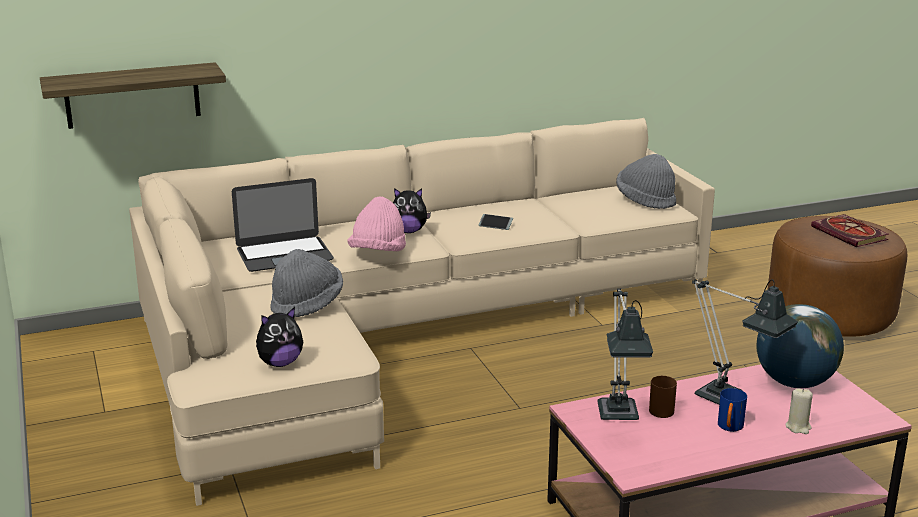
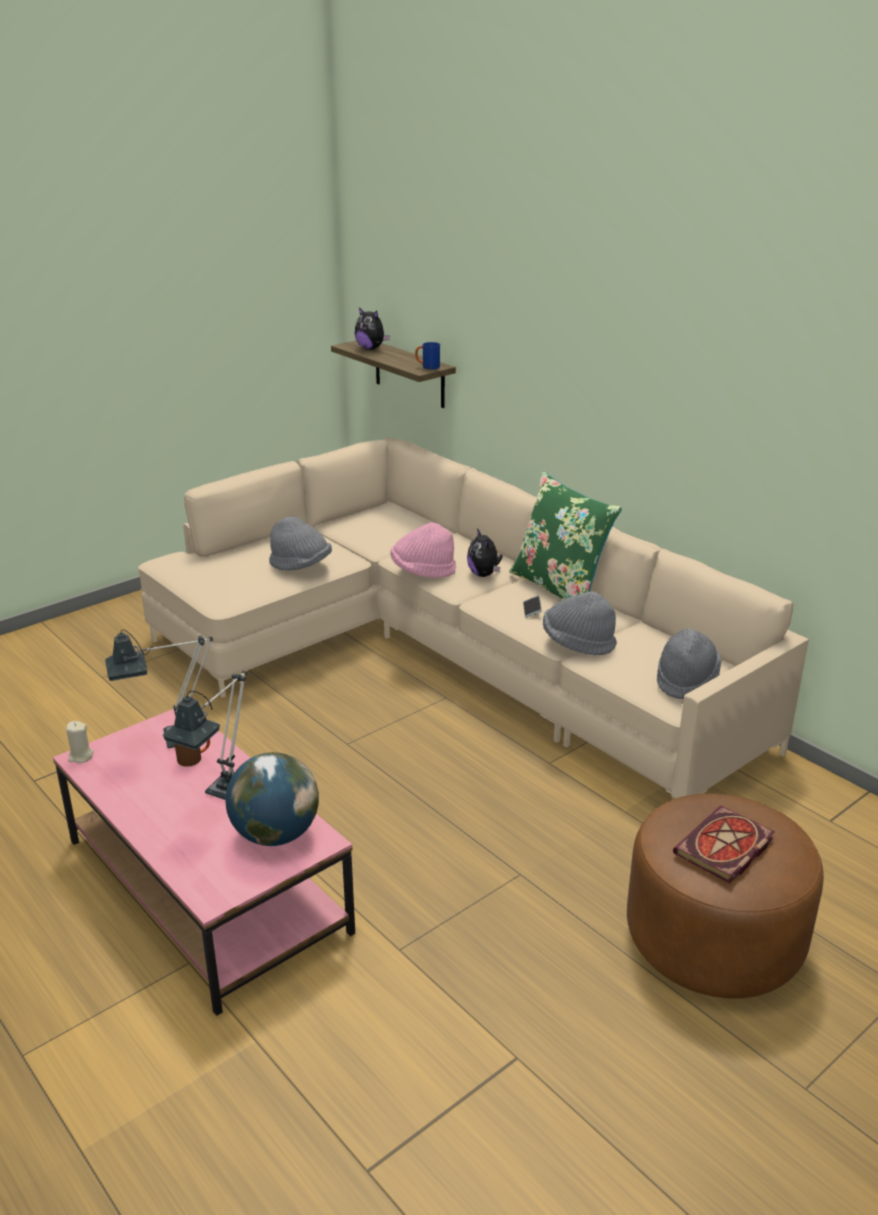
camera: 70 degrees right, 5 degrees up
laptop [232,178,334,272] -> none
plush toy [256,307,303,367] -> plush toy moved to [355,307,390,350]
blue mug [718,388,747,432] -> blue mug moved to [415,342,440,370]
beige candle [785,388,813,434] -> beige candle moved to [66,721,94,763]
none -> green pillow [509,472,622,600]
none -> grey hat [543,591,617,655]

